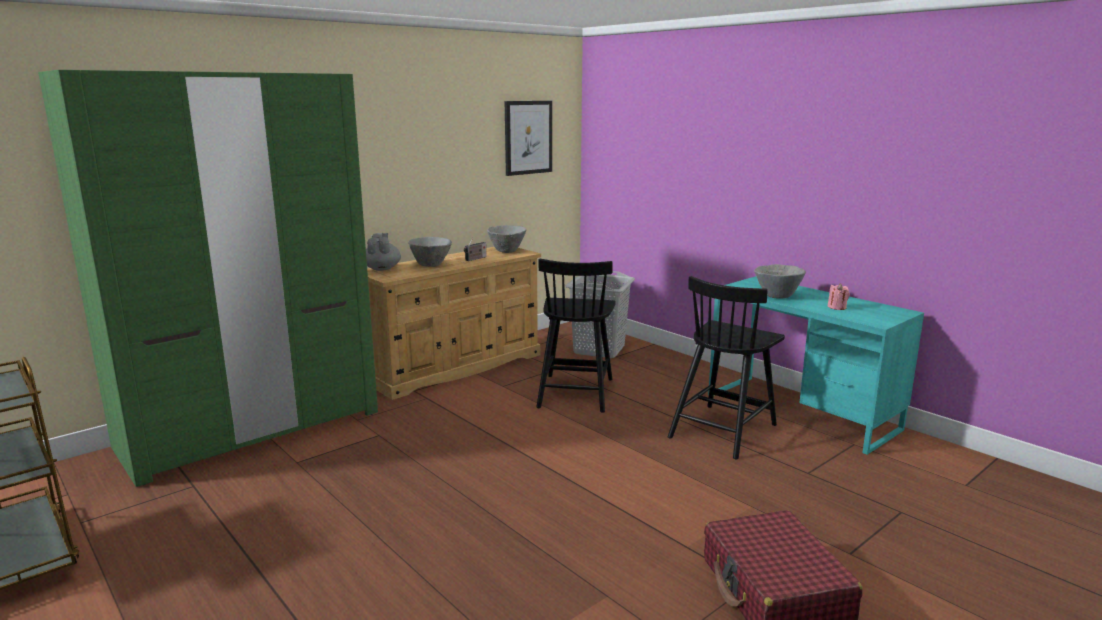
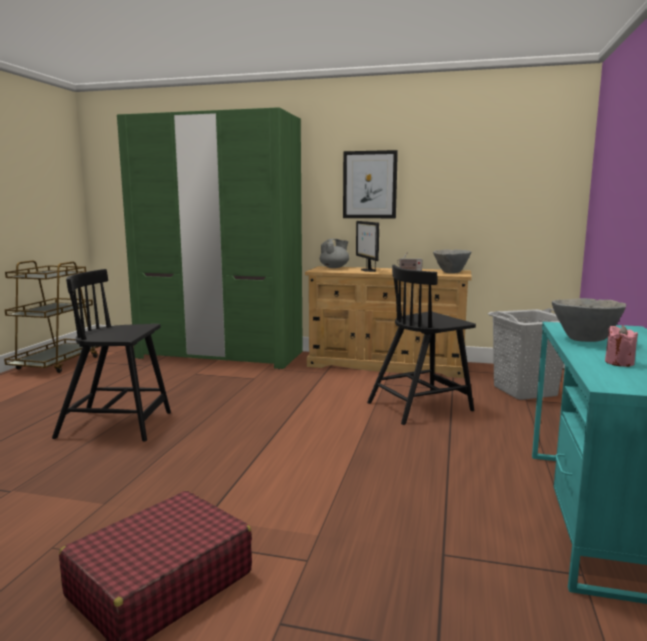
camera: 55 degrees right, 5 degrees down
grey bowl [408,237,452,267] -> monitor [356,221,379,272]
picture [505,101,552,176] -> picture moved to [343,150,398,218]
black chair [668,276,785,459] -> black chair moved to [52,269,171,442]

